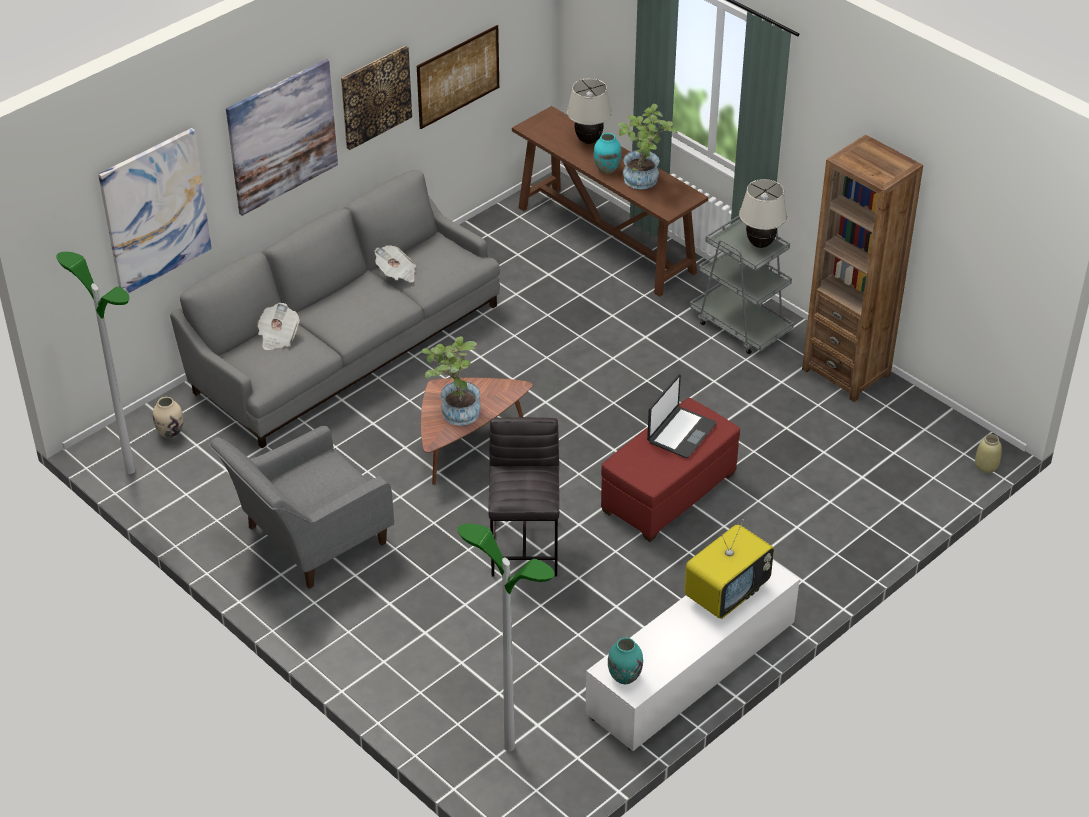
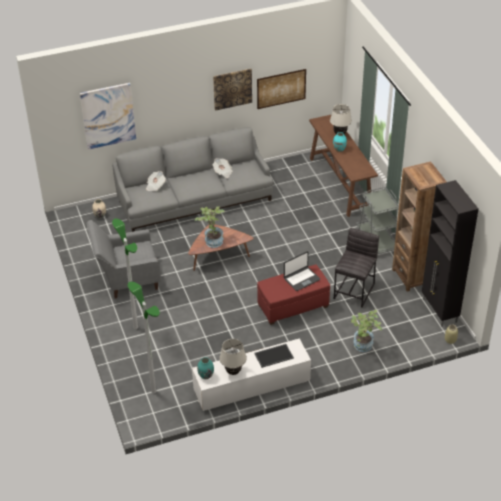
camera: 25 degrees right, 0 degrees up
floor lamp [56,252,135,474] -> floor lamp moved to [112,219,138,329]
picture [226,59,338,216] -> none
grey stool [488,417,559,576] -> grey stool moved to [334,228,379,308]
potted plant [618,104,678,189] -> potted plant moved to [351,310,382,352]
television [684,519,774,619] -> tray [254,344,294,368]
beige table lamp [739,179,787,248] -> beige table lamp moved to [219,339,247,375]
none -> black cabinet [422,180,479,327]

